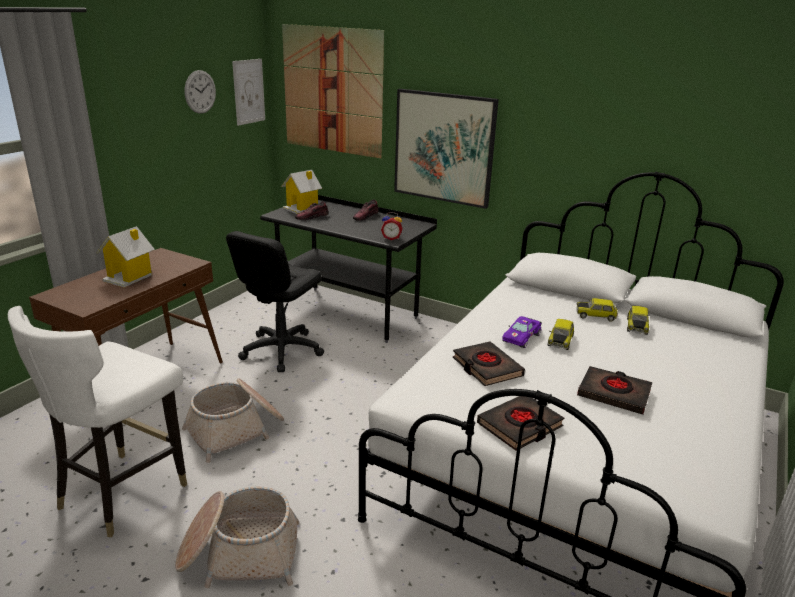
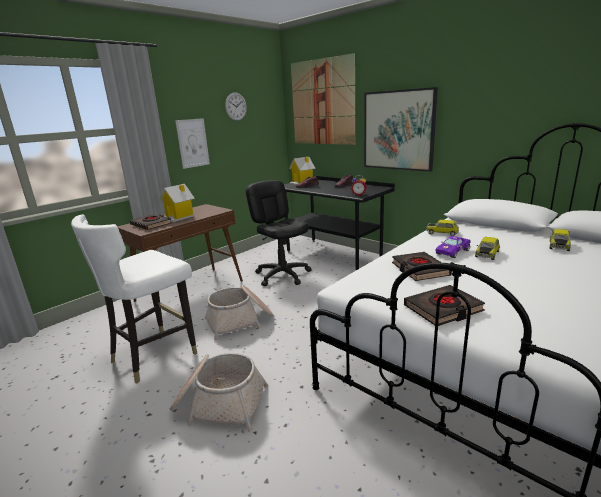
camera: 15 degrees right, 5 degrees down
black office chair [226,231,324,372] -> black office chair turned 105 degrees clockwise [246,180,312,286]
picture [232,59,265,126] -> picture moved to [175,118,210,169]
toy car [576,298,618,322] -> toy car moved to [426,220,459,236]
black book [577,366,652,415] -> black book moved to [130,214,172,230]

